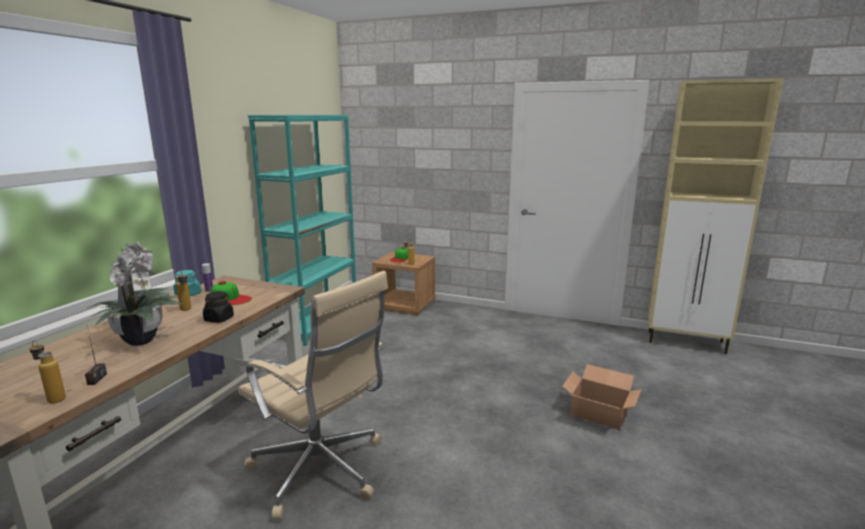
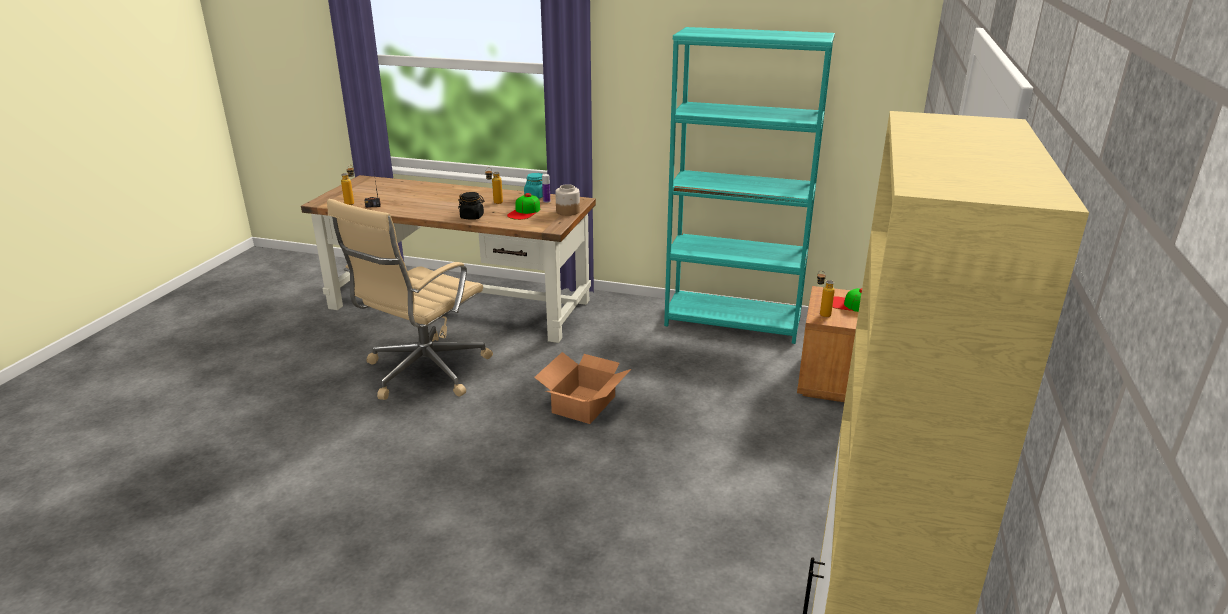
camera: 85 degrees right, 10 degrees up
potted plant [88,242,182,346] -> none
cardboard box [562,364,642,430] -> cardboard box moved to [534,352,631,424]
none -> jar [555,184,580,216]

